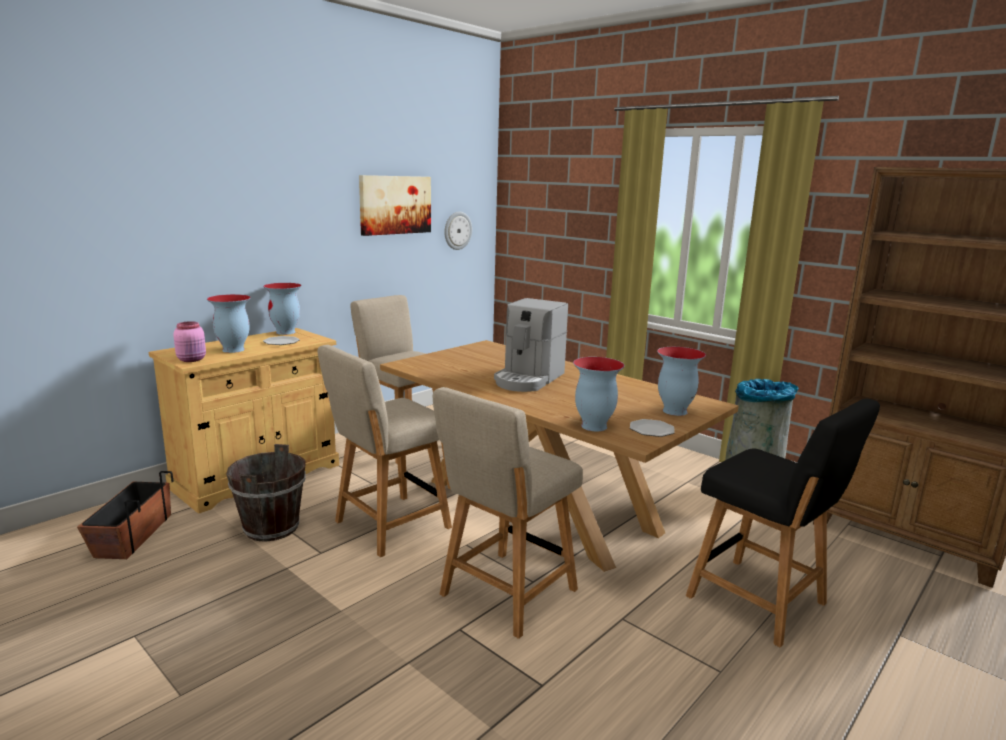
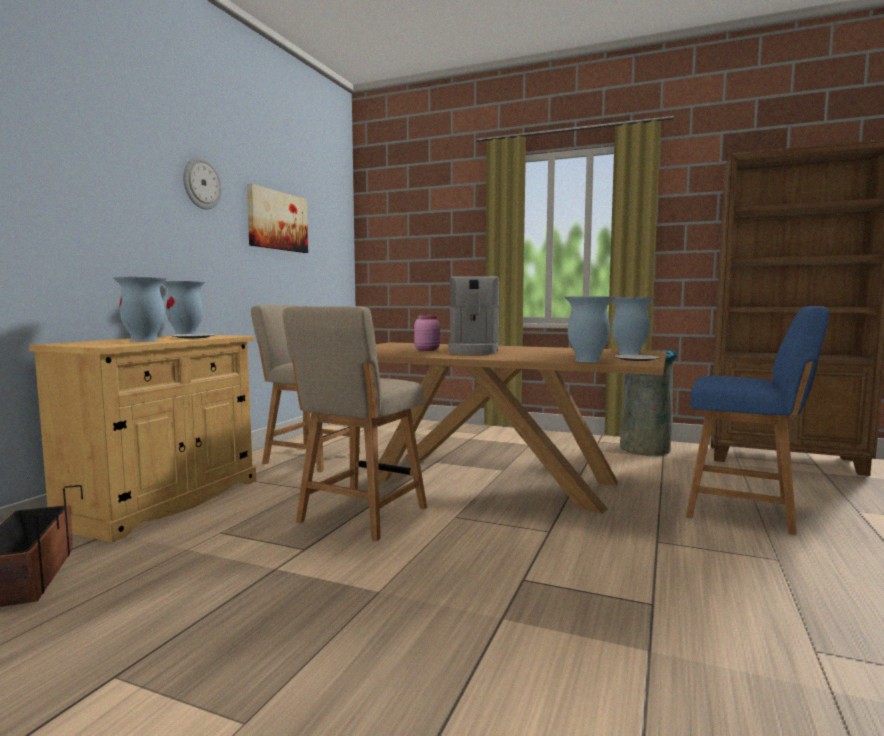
camera: 20 degrees left, 10 degrees down
pink jar [173,321,206,362] -> pink jar moved to [414,315,440,351]
brown bucket [226,444,306,542] -> none
beige chair [432,387,583,639] -> none
wall clock [444,212,472,250] -> wall clock moved to [183,157,222,210]
black chair [686,398,880,647] -> blue chair [686,306,830,535]

